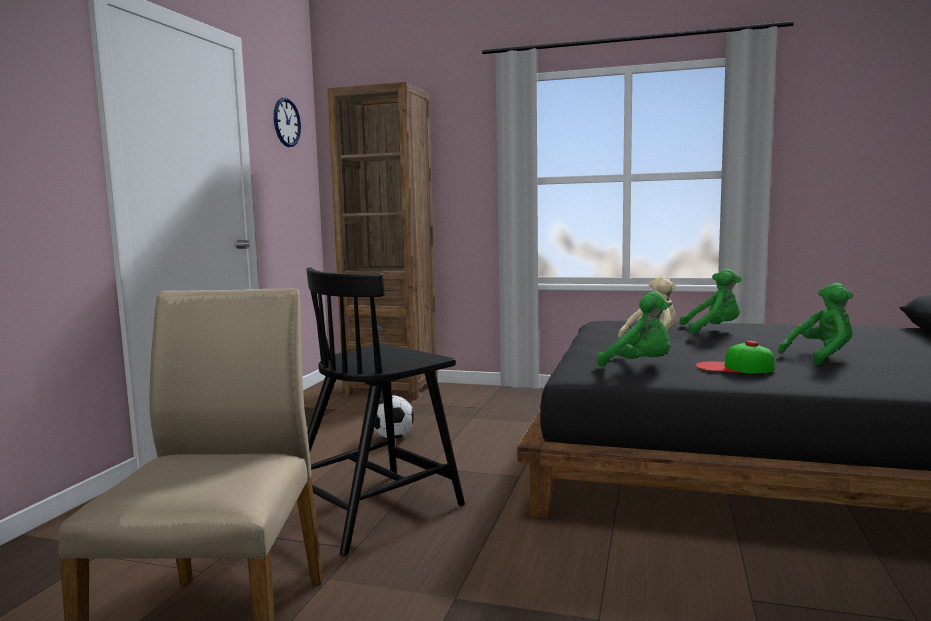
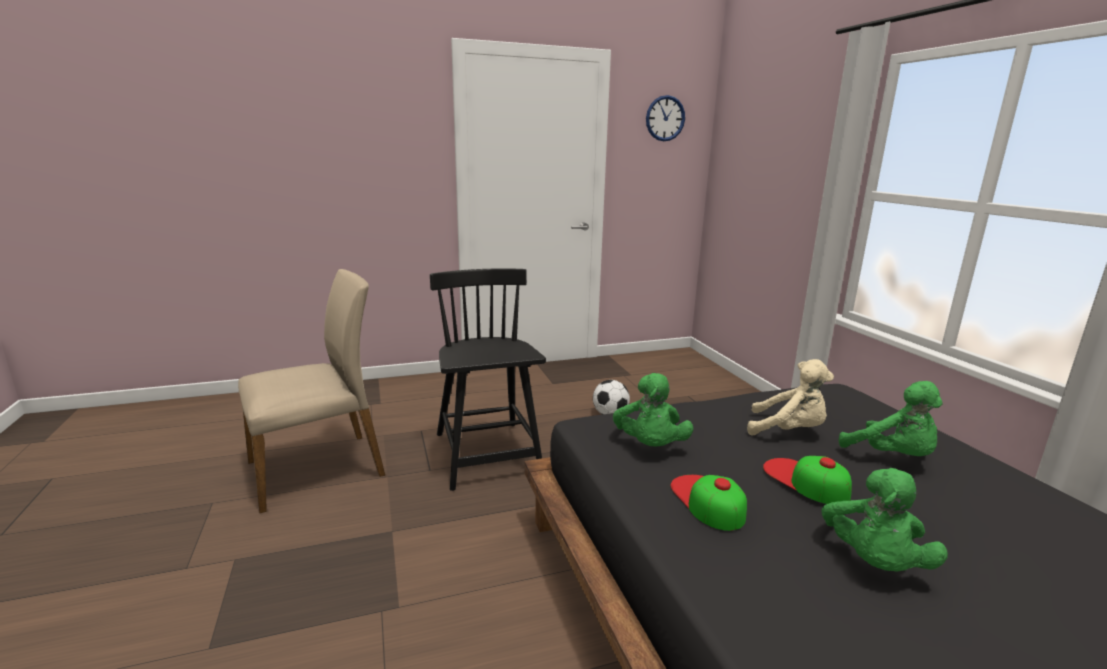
camera: 55 degrees right, 10 degrees up
black chair [306,267,465,556] -> black chair turned 60 degrees clockwise [430,268,546,491]
brown bookcase [327,82,438,400] -> none
green plush toy [778,283,853,365] -> green plush toy turned 75 degrees clockwise [822,468,948,572]
none -> cap [763,456,852,504]

